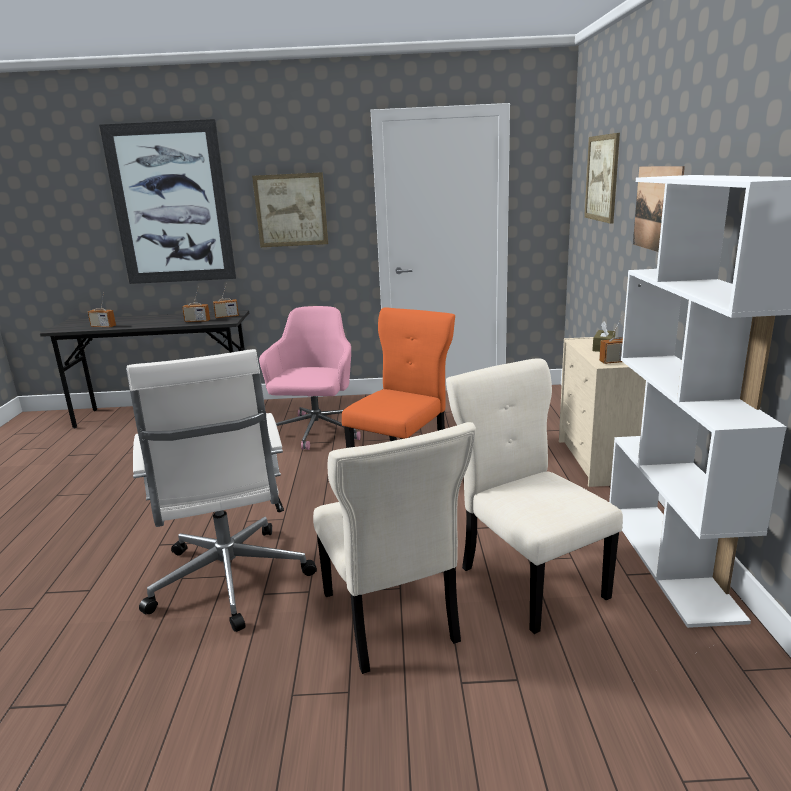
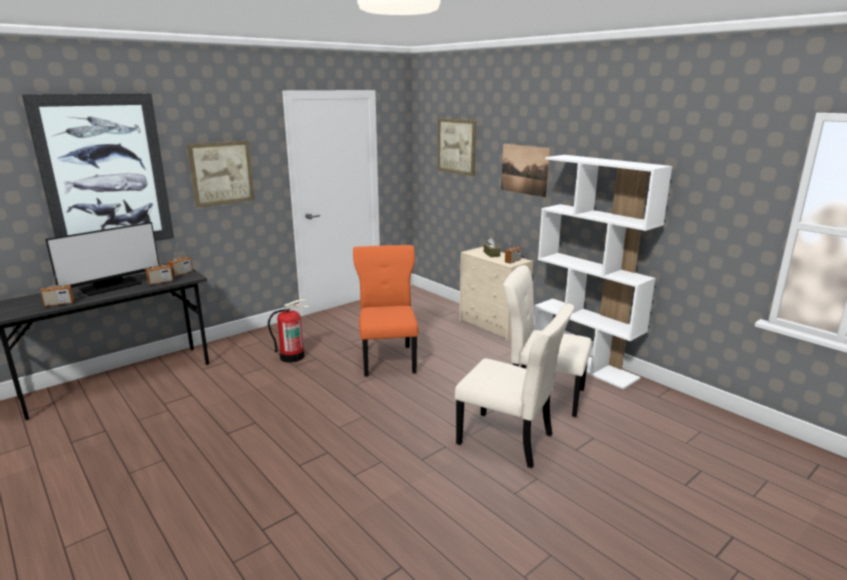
camera: 40 degrees left, 0 degrees up
white office chair [126,349,317,632] -> none
pink office chair [259,306,360,450] -> fire extinguisher [268,298,310,363]
none -> monitor [45,222,159,296]

